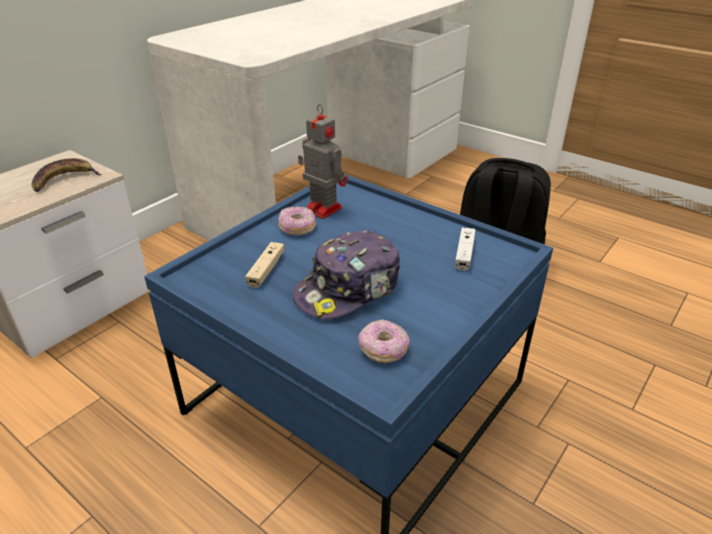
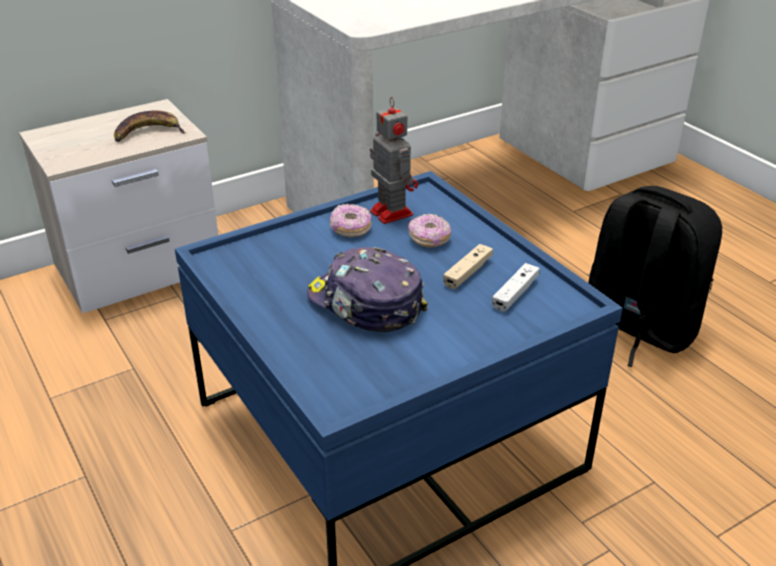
camera: 20 degrees right, 0 degrees up
beige game controller [245,242,285,288] -> beige game controller moved to [443,244,493,289]
cap [293,231,400,319] -> cap turned 60 degrees clockwise [307,247,428,332]
donut [358,319,409,363] -> donut moved to [408,214,452,247]

